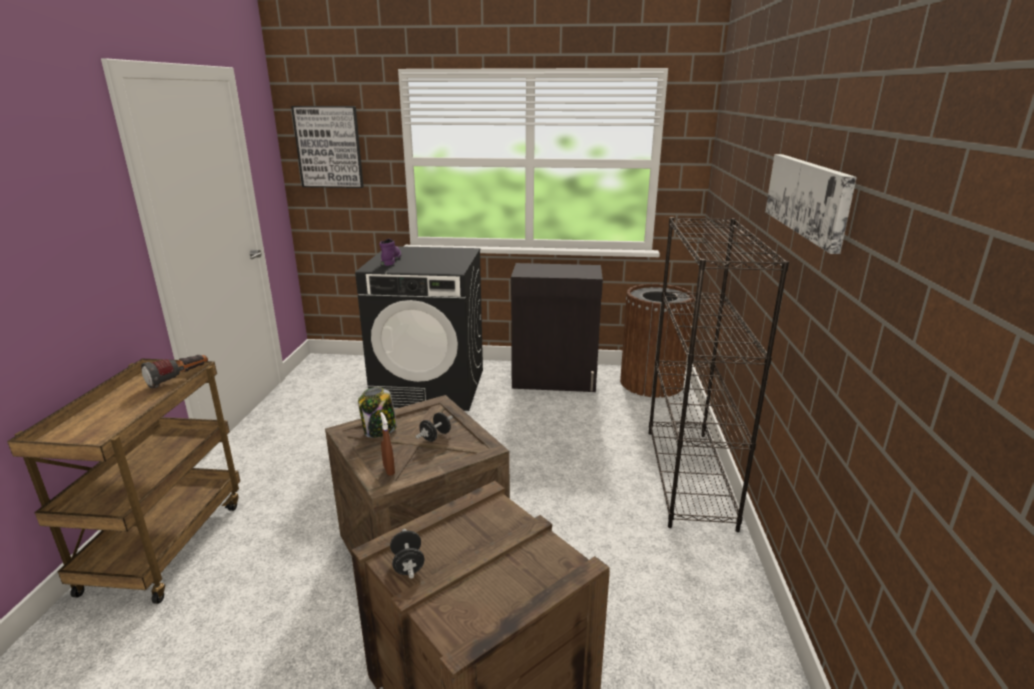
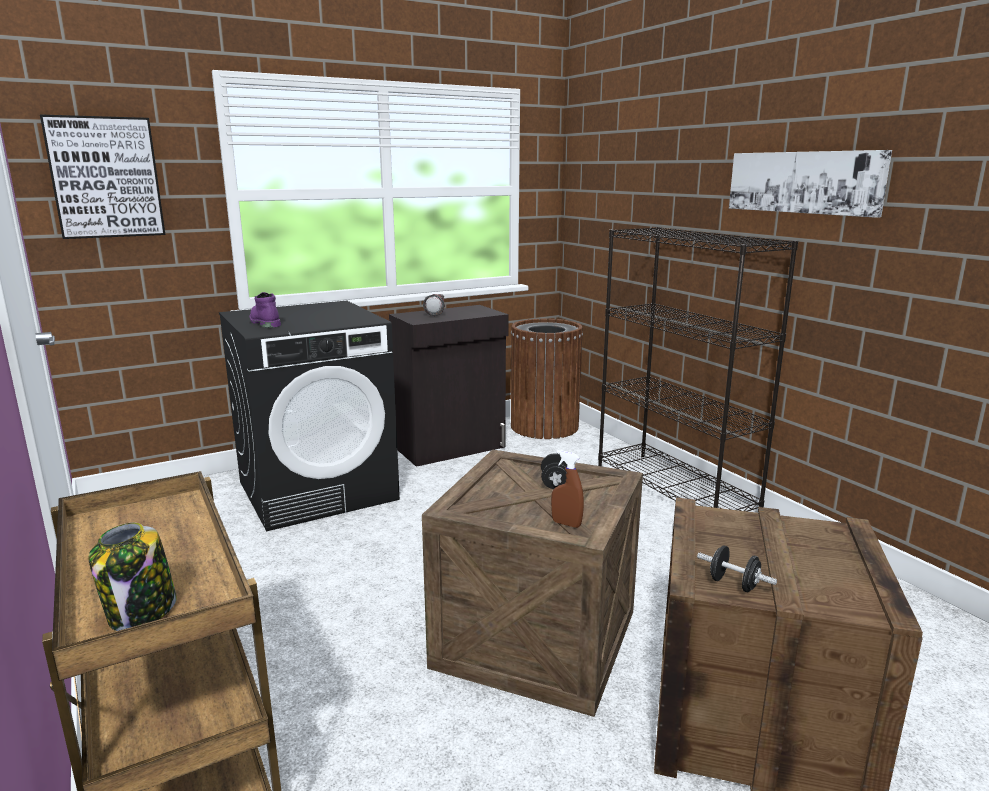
camera: 35 degrees left, 5 degrees down
flashlight [141,355,208,389] -> flashlight moved to [423,294,445,316]
jar [358,387,397,438] -> jar moved to [89,523,177,631]

